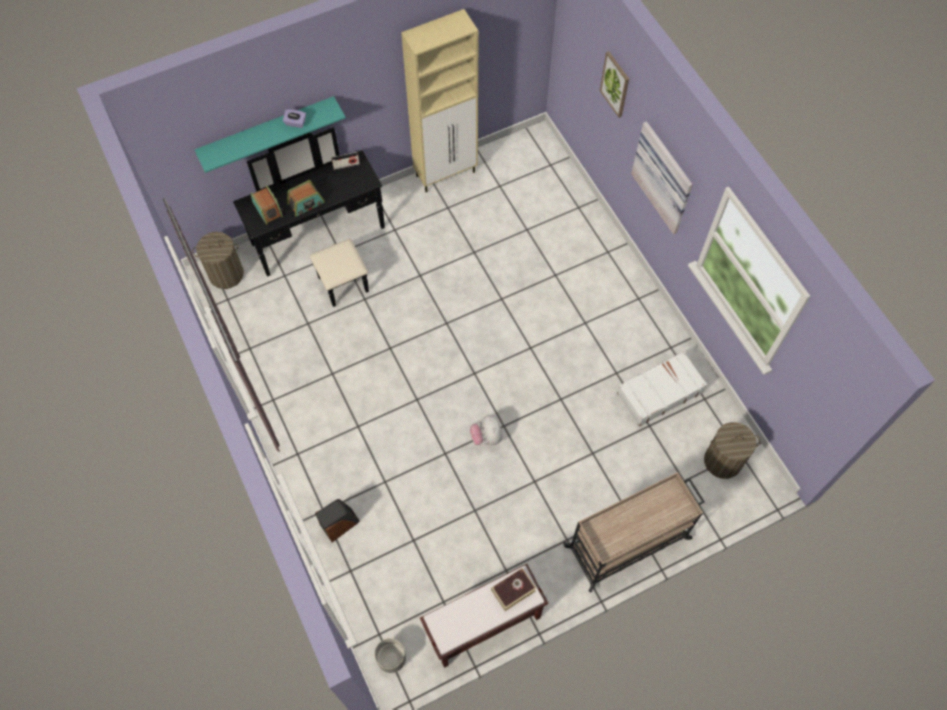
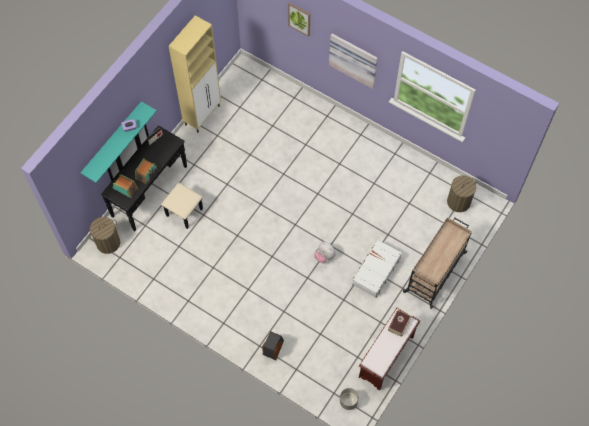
camera: 30 degrees left, 0 degrees up
white suitcase [617,352,708,427] -> white suitcase moved to [352,240,402,298]

